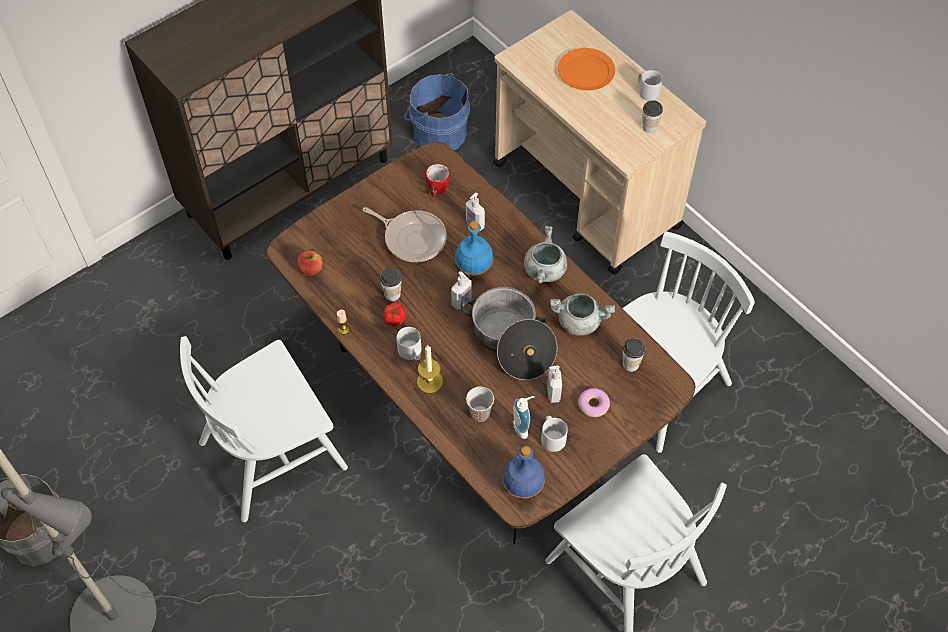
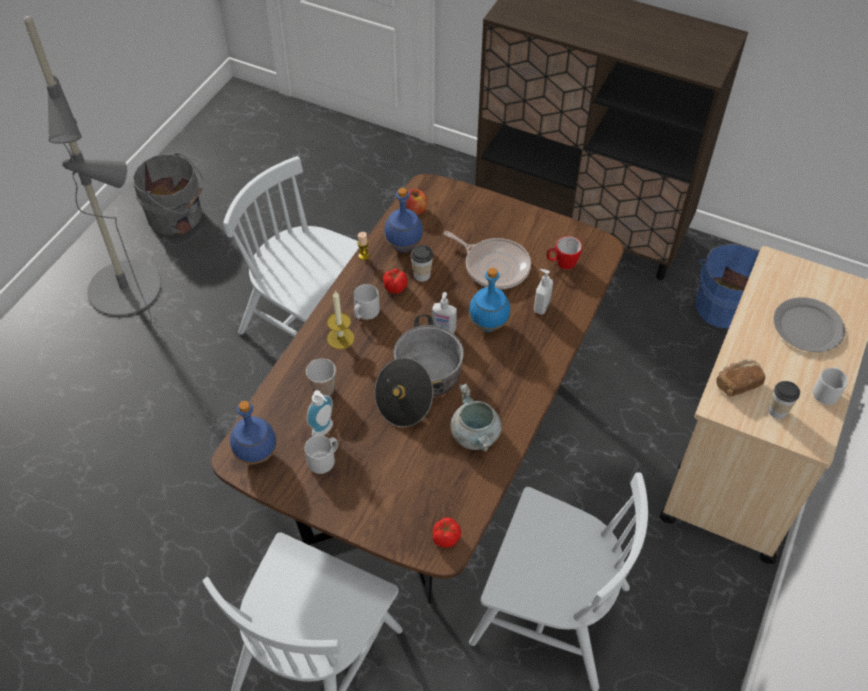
camera: 65 degrees right, 5 degrees down
frying pan [363,207,447,262] -> frying pan turned 60 degrees counterclockwise [444,231,531,289]
grey cooking pot [524,225,567,283] -> none
soap dispenser [547,365,562,403] -> none
orange plate [558,48,615,91] -> grey plate [774,297,845,352]
donut [578,388,610,417] -> none
cup [623,338,645,372] -> none
none -> blue bottle [384,188,423,252]
none -> tomato [432,517,461,548]
none -> bread [716,359,766,397]

